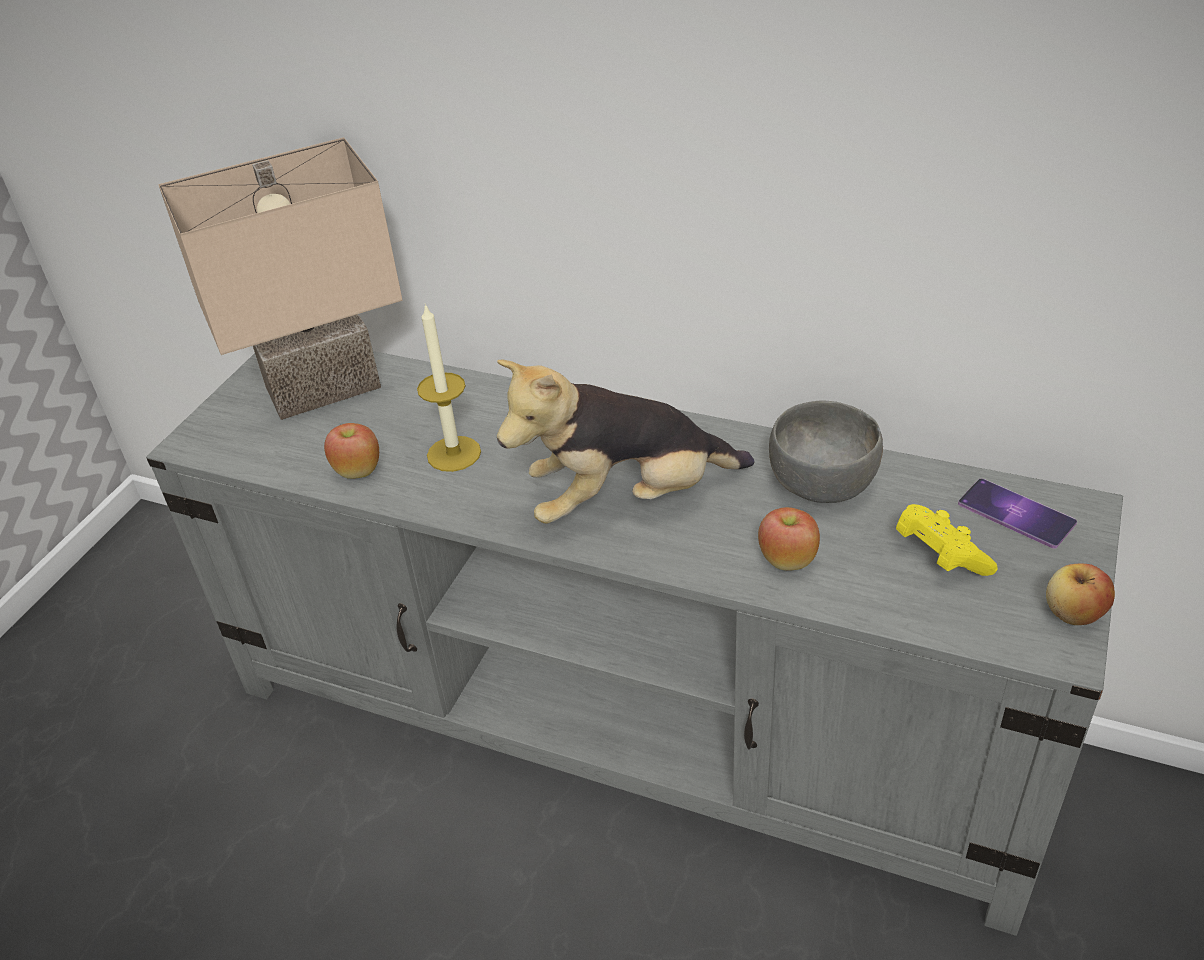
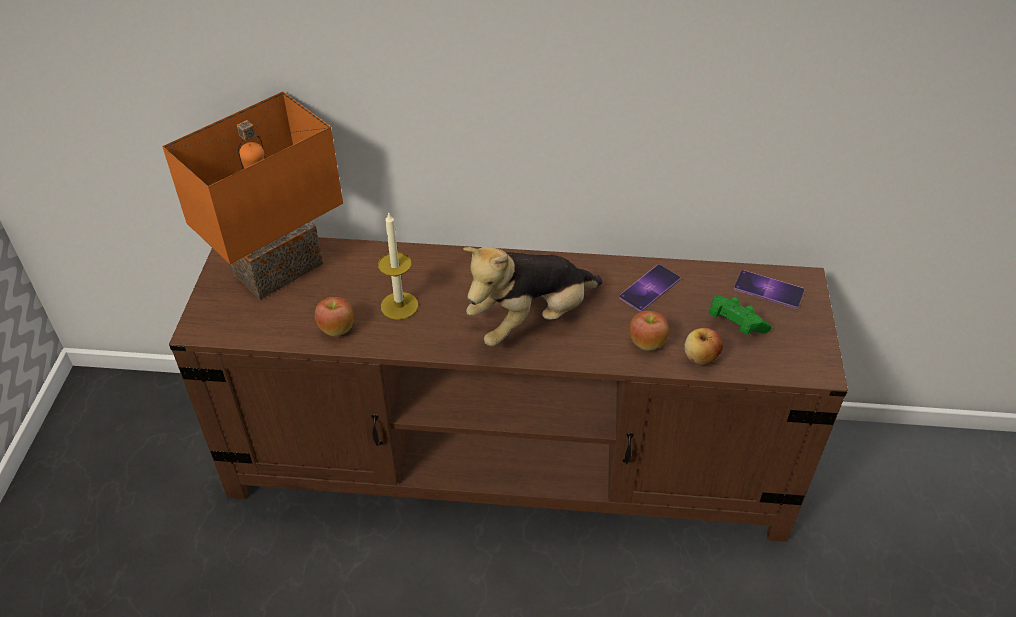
camera: 20 degrees left, 5 degrees up
grey tv stand [146,351,1123,936] -> brown tv stand [169,237,848,542]
beige table lamp [158,137,403,420] -> orange table lamp [162,92,343,300]
grey bowl [769,401,883,503] -> phone [619,264,681,312]
yellow game controller [896,504,998,576] -> green game controller [709,296,771,335]
apple [1046,564,1115,625] -> apple moved to [684,328,723,365]

